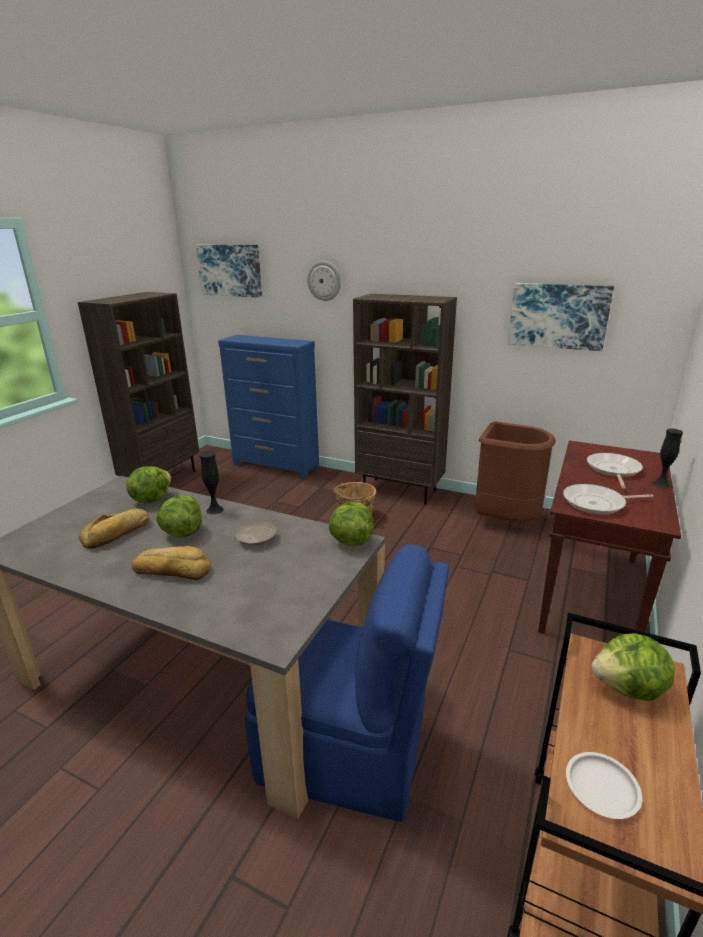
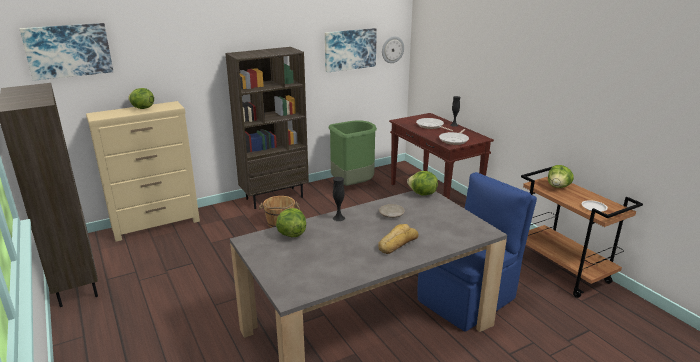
camera: 55 degrees left, 0 degrees up
bread [79,509,150,549] -> none
lettuce [156,495,202,537] -> lettuce moved to [128,88,154,109]
blue dresser [218,335,319,479] -> beige dresser [86,101,200,242]
wall clock [307,261,341,301] -> wall clock moved to [382,36,404,63]
brown trash can [475,421,556,522] -> green trash can [328,120,377,186]

